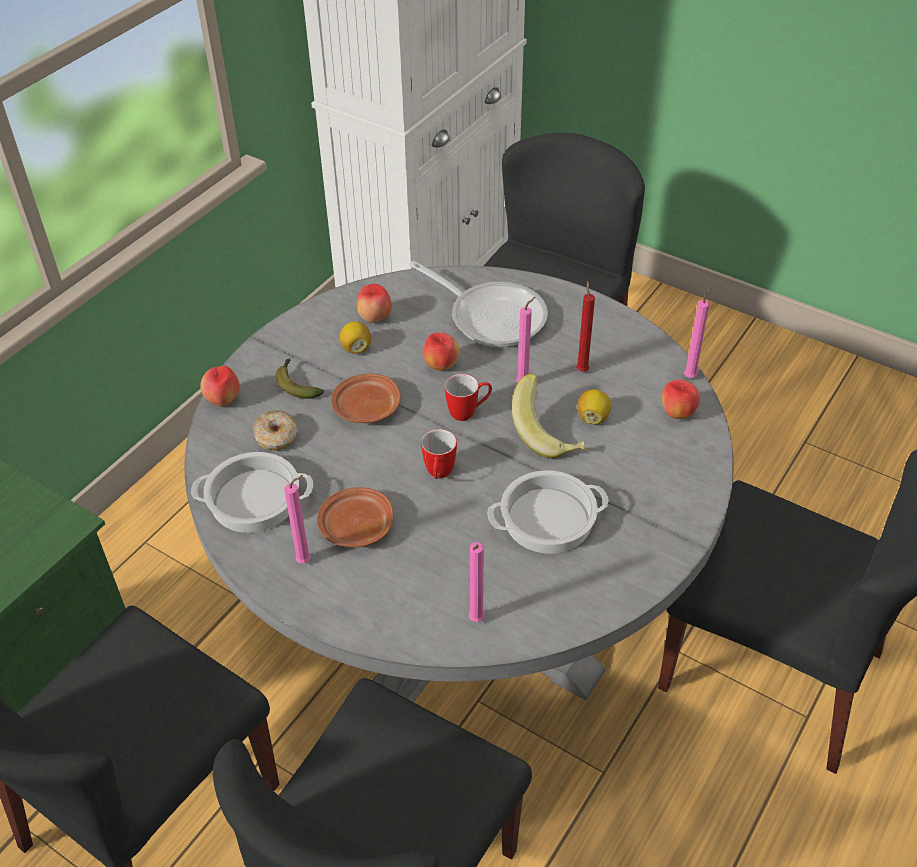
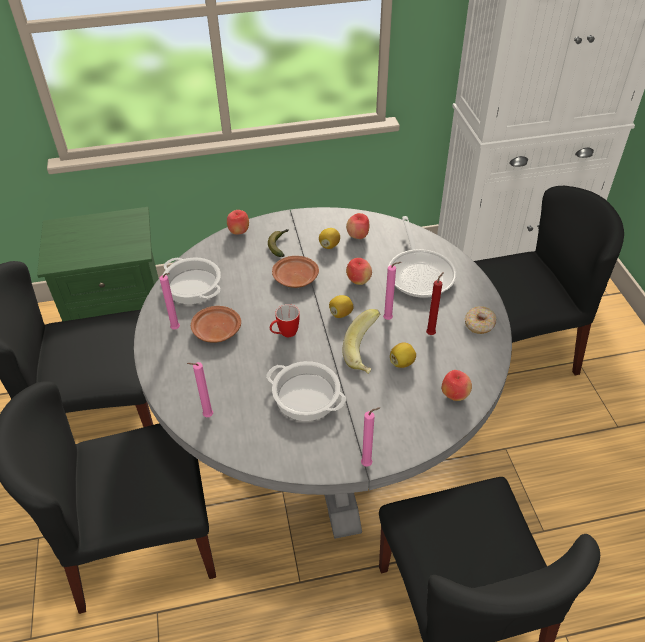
camera: 45 degrees right, 0 degrees up
donut [253,410,298,451] -> donut moved to [465,306,497,334]
mug [445,374,492,421] -> lemon [329,295,354,318]
pink candle [684,288,711,378] -> pink candle moved to [361,407,380,467]

